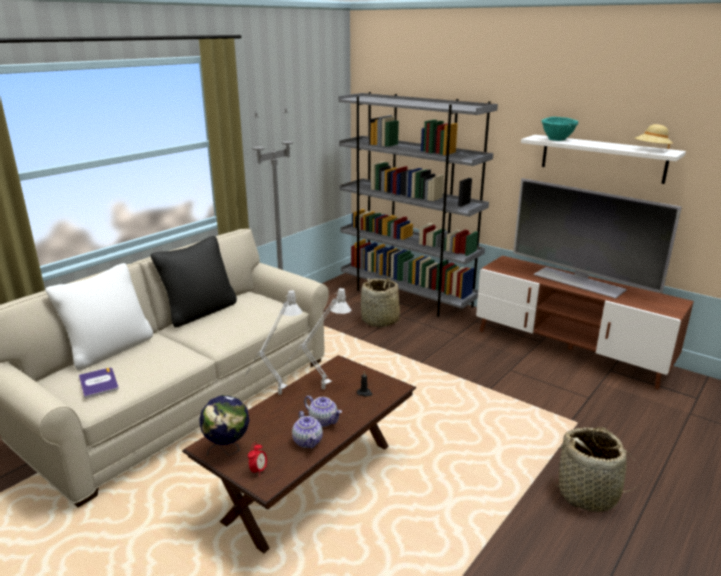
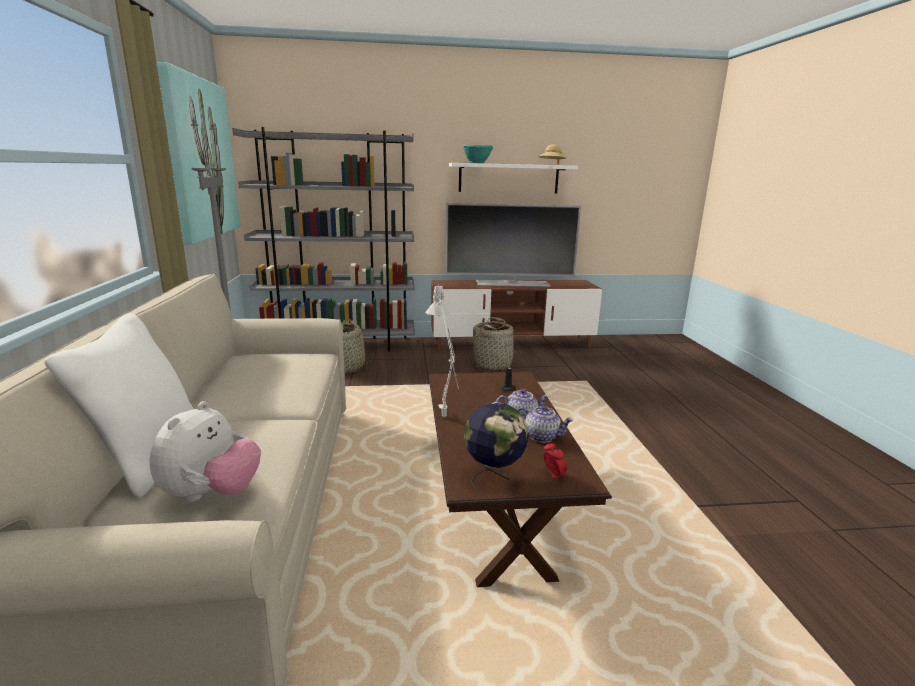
camera: 45 degrees left, 5 degrees down
book [79,368,119,399] -> plush toy [149,401,261,502]
black pillow [150,236,237,328] -> none
grey table lamp [284,288,351,389] -> none
basket [550,427,640,512] -> basket moved to [472,317,516,371]
none -> picture [157,62,240,245]

